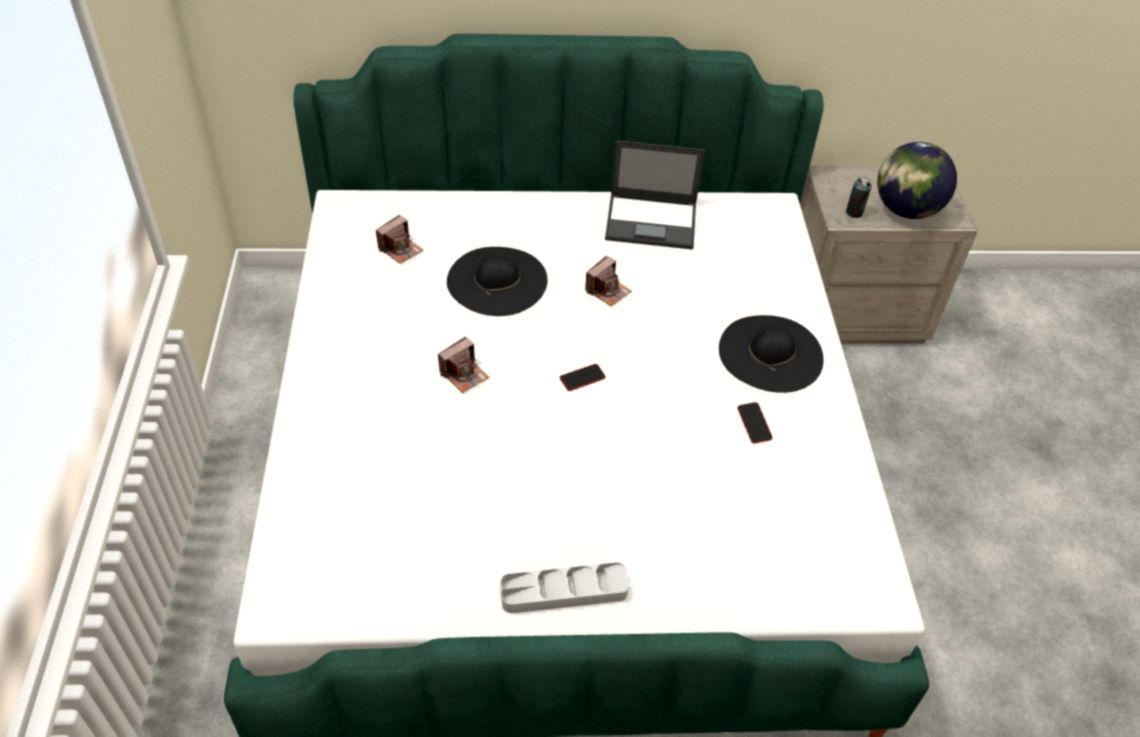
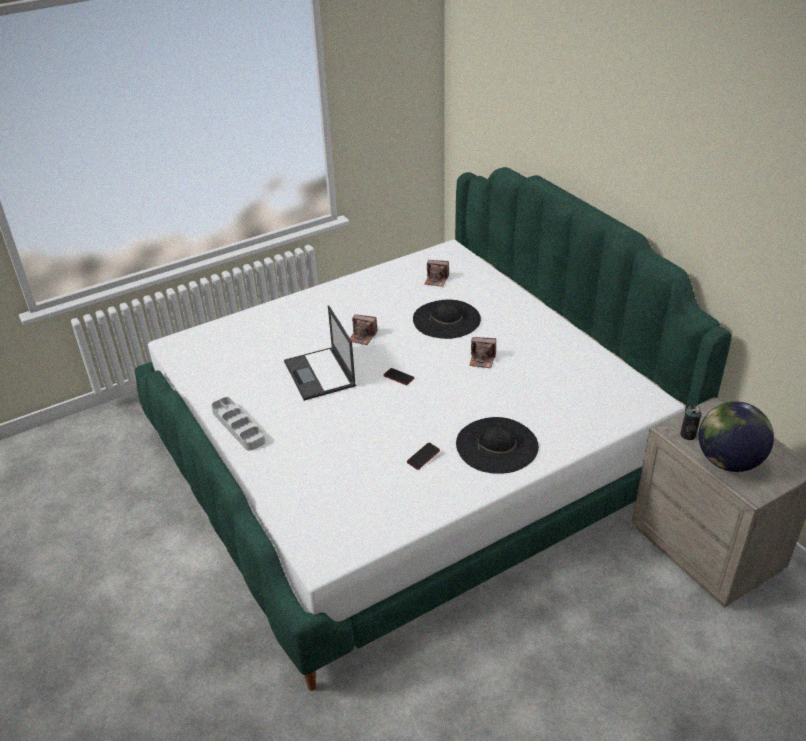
camera: 65 degrees right, 10 degrees down
laptop [605,140,705,249] -> laptop moved to [284,305,356,401]

